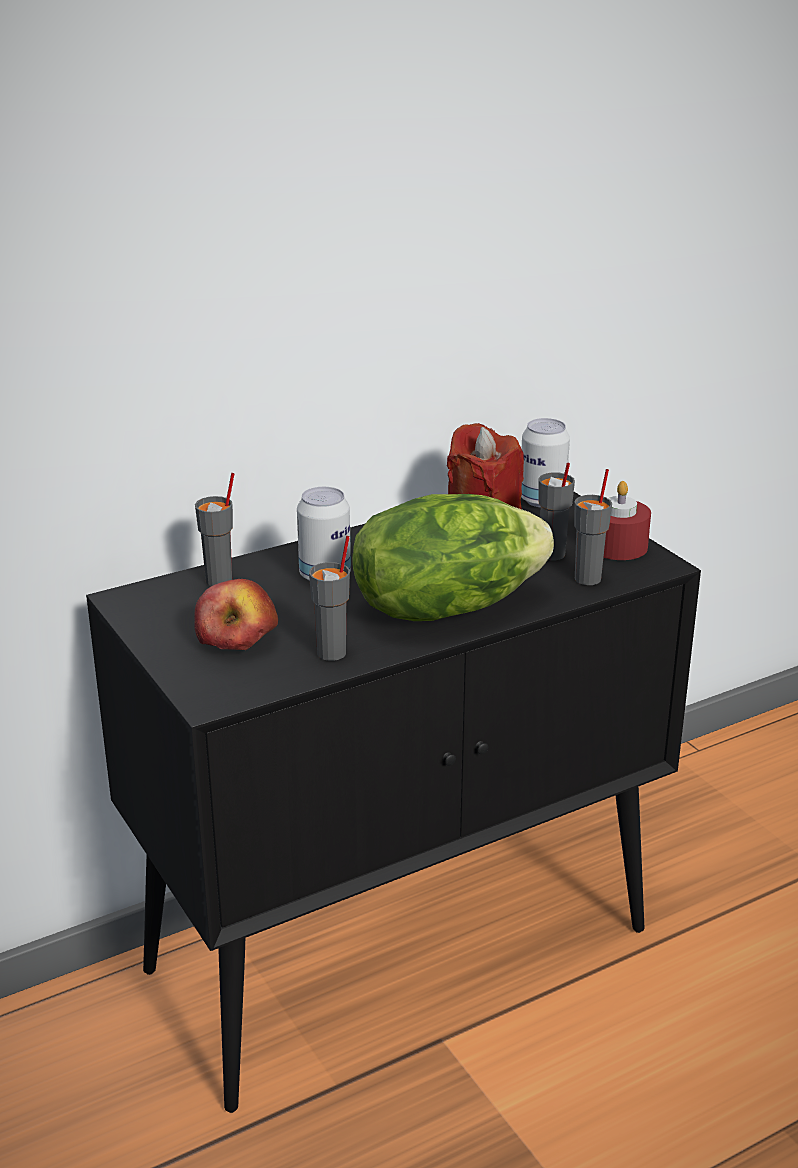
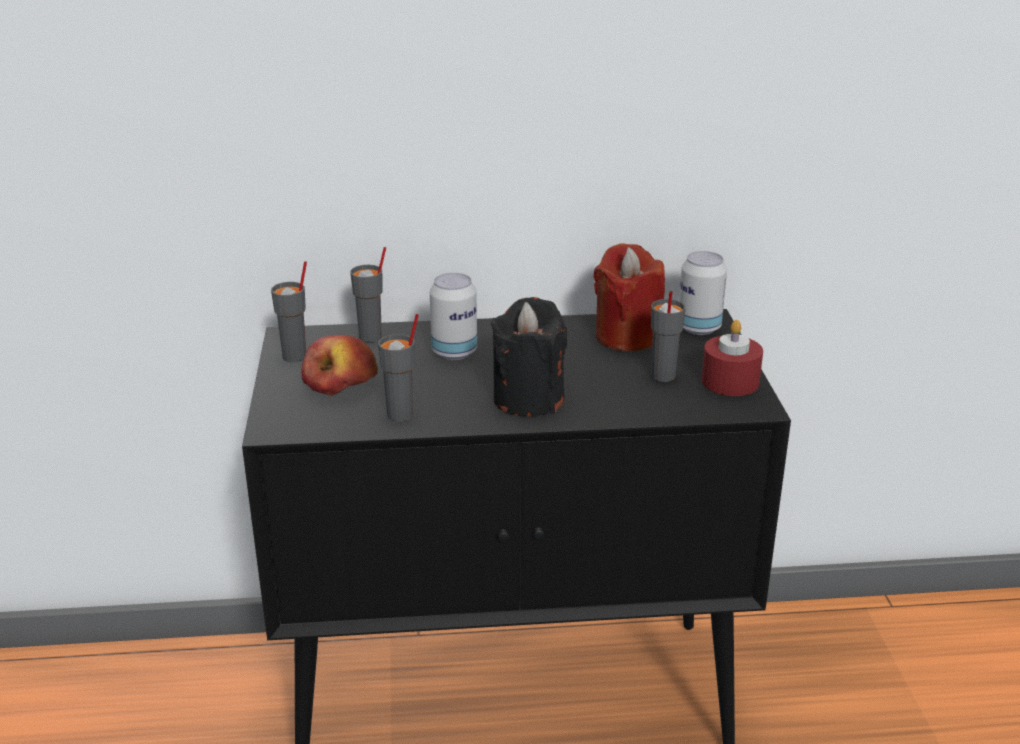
camera: 25 degrees right, 0 degrees up
lettuce [352,494,554,621] -> black candle [491,297,567,417]
grey cup [574,469,612,585] -> grey cup moved to [271,261,307,362]

